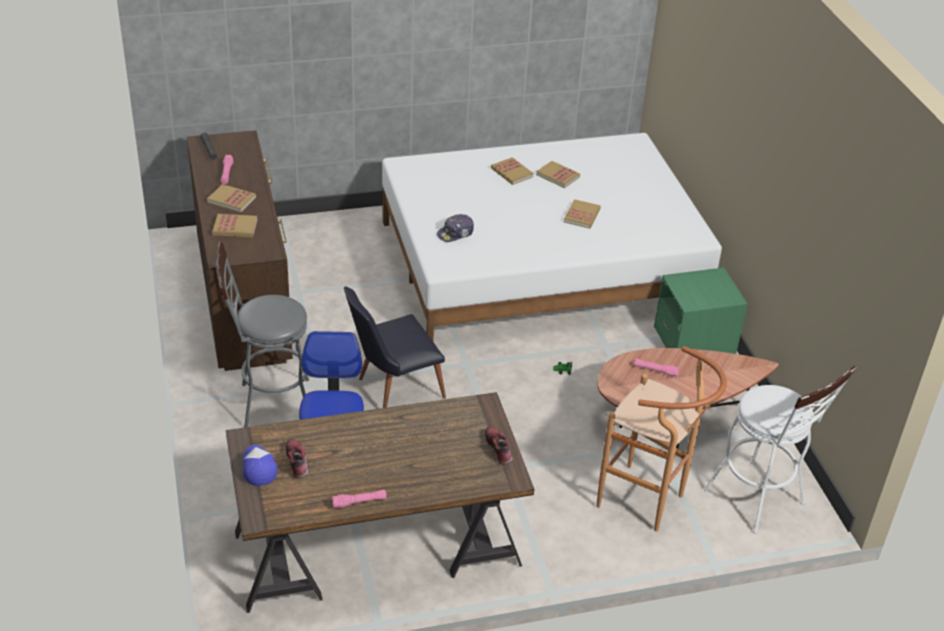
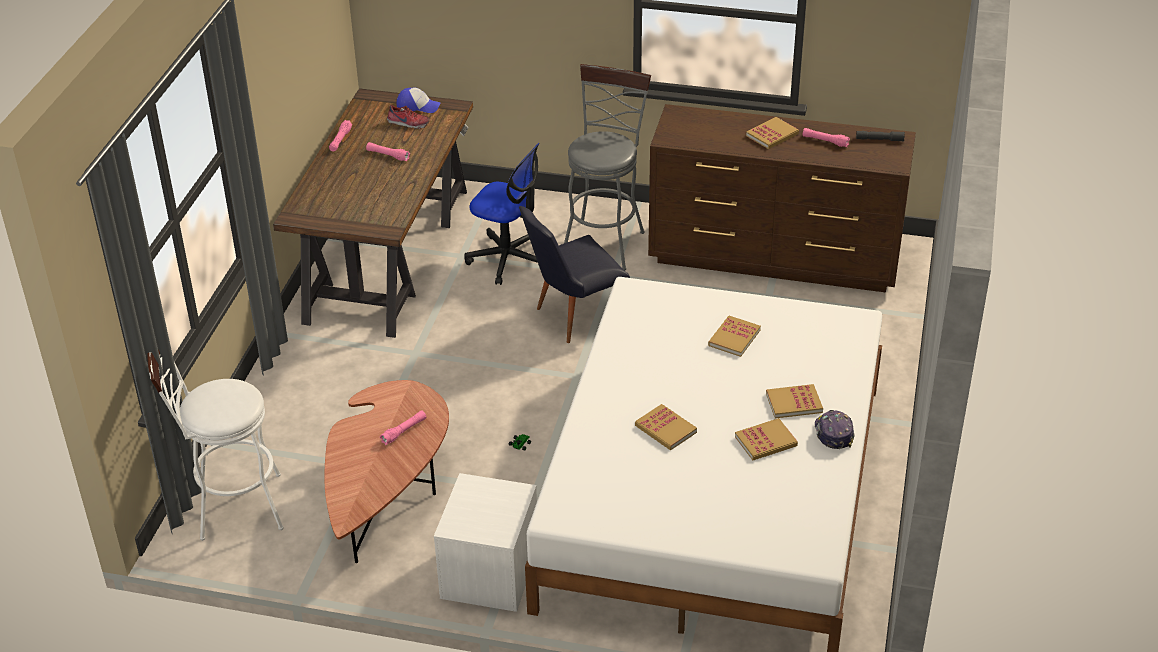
camera: 120 degrees right, 0 degrees up
book [212,214,258,237] -> book moved to [708,316,761,357]
black chair [344,287,446,408] -> black chair turned 120 degrees counterclockwise [519,206,630,343]
cap [437,214,474,242] -> cap moved to [815,410,855,449]
shoe [485,427,513,465] -> none
brown stool [596,346,727,532] -> none
green nightstand [654,268,748,354] -> white nightstand [434,473,537,612]
none -> pink flashlight [366,142,410,161]

